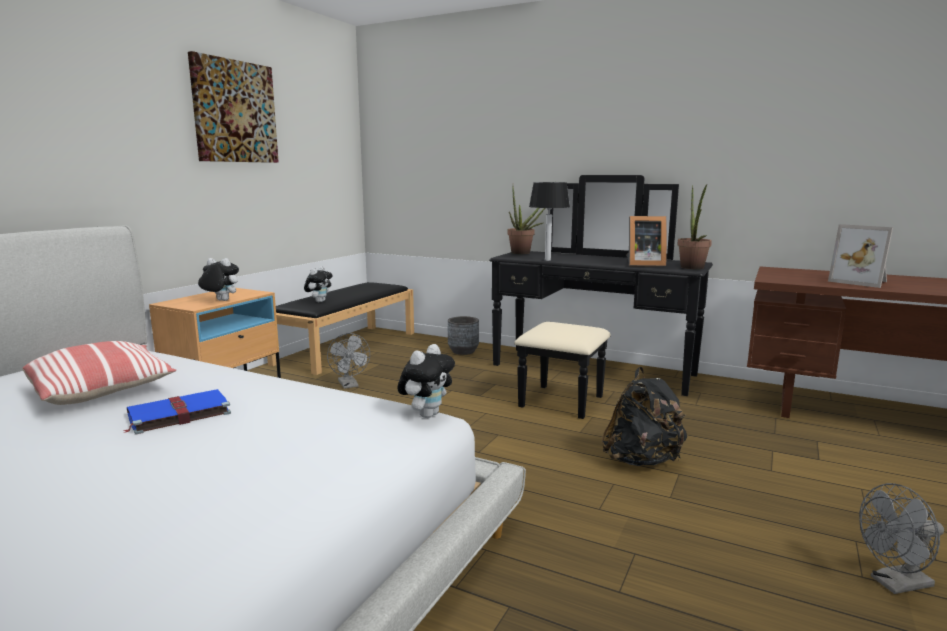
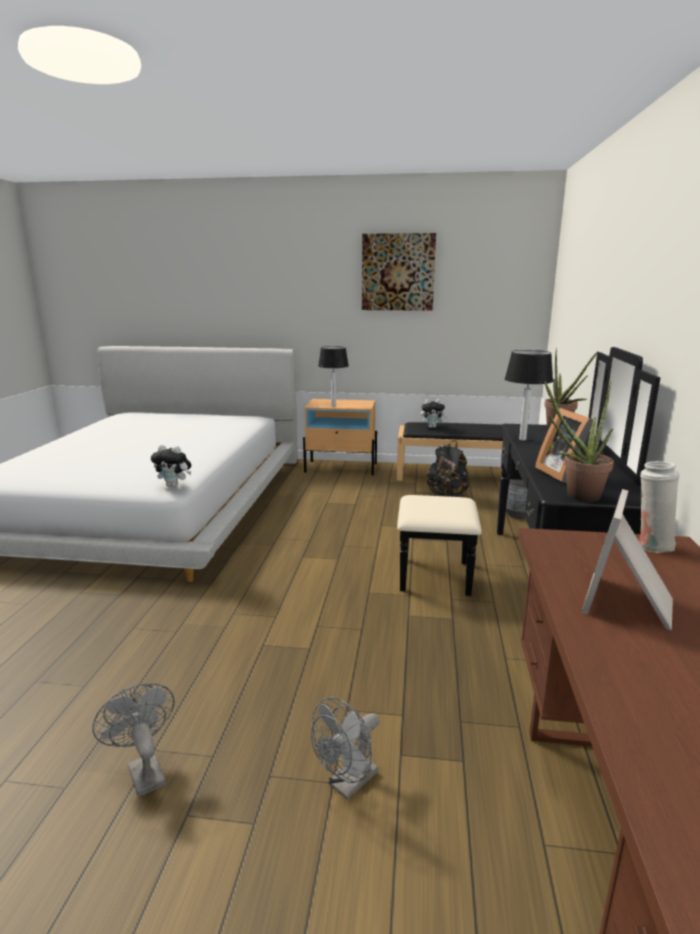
camera: 70 degrees right, 5 degrees up
pillow [22,341,176,405] -> none
blue book [123,389,231,435] -> none
plush toy [198,258,239,301] -> table lamp [318,346,349,407]
grey fan [327,333,370,389] -> grey fan moved to [311,697,379,800]
black backpack [602,367,687,466] -> black backpack moved to [427,440,469,497]
none -> white vase [639,461,680,553]

